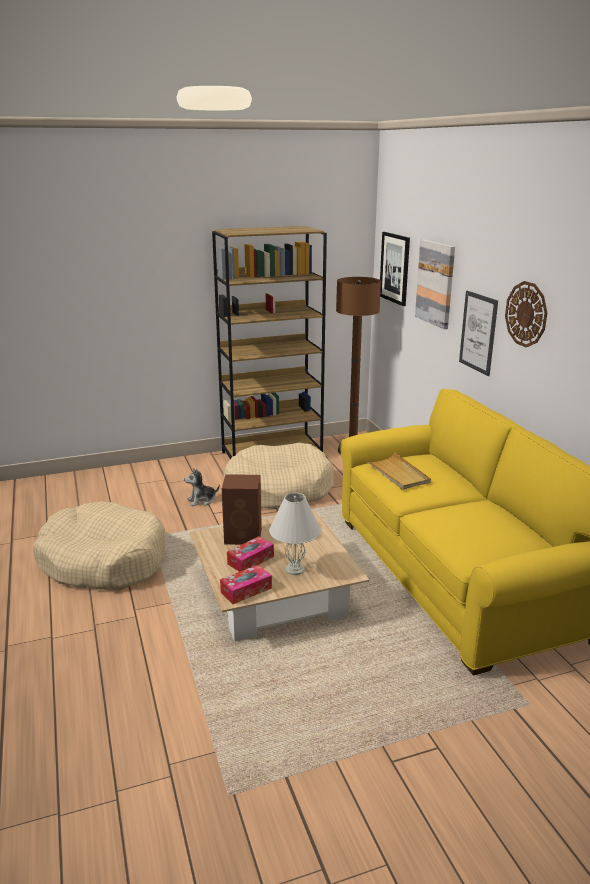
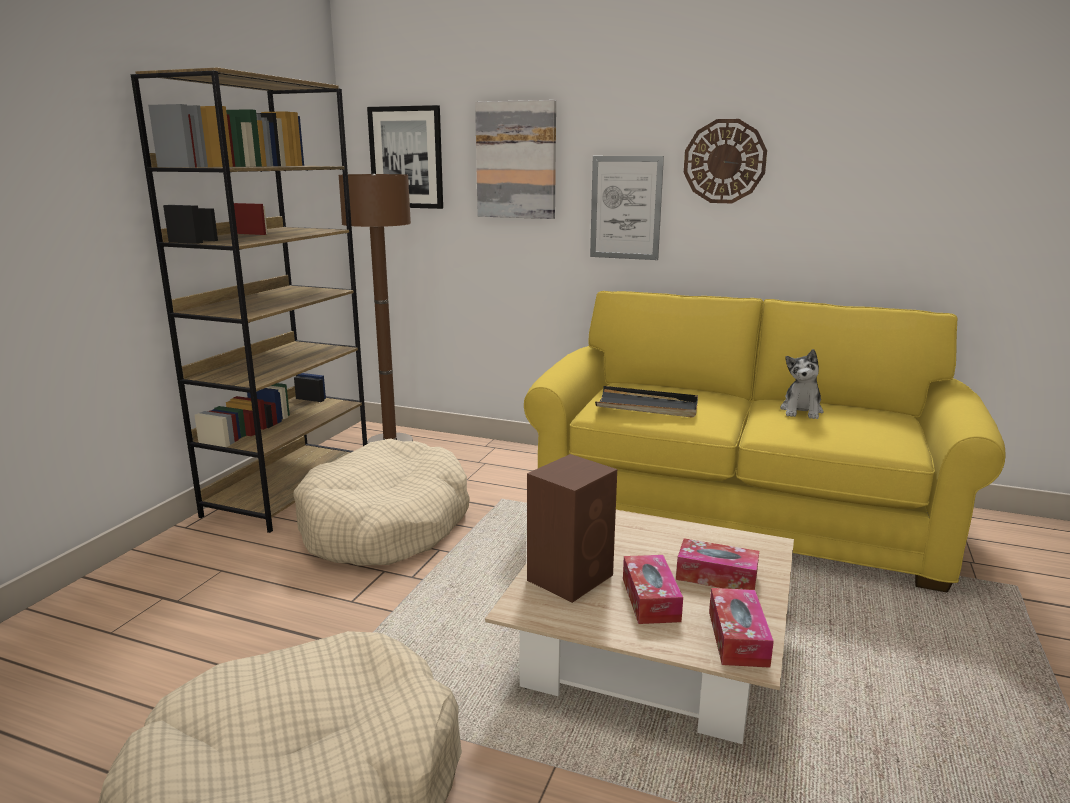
camera: 50 degrees left, 5 degrees down
plush toy [184,468,220,506] -> plush toy moved to [780,349,824,419]
white table lamp [269,493,321,575] -> tissue box [676,538,759,590]
beige tray [365,453,431,490] -> black tray [595,386,698,418]

